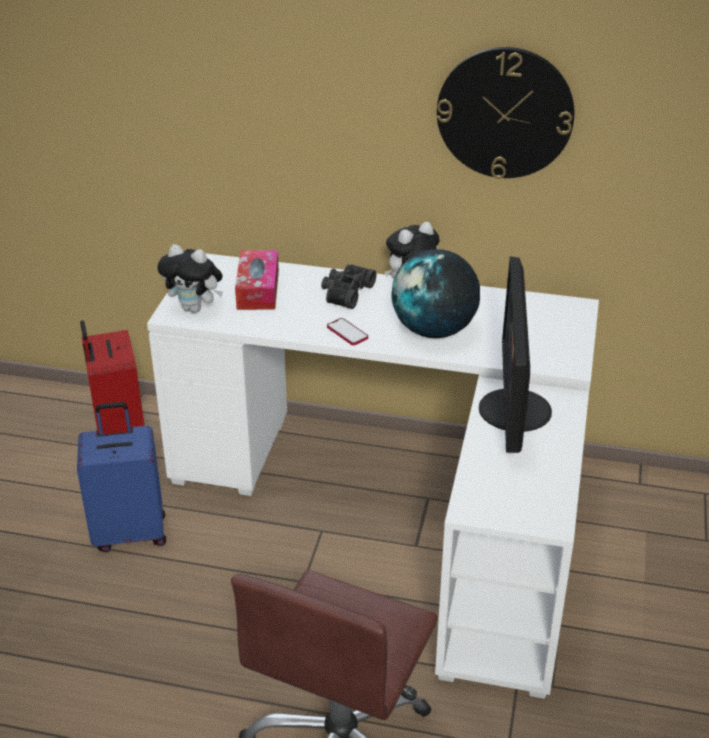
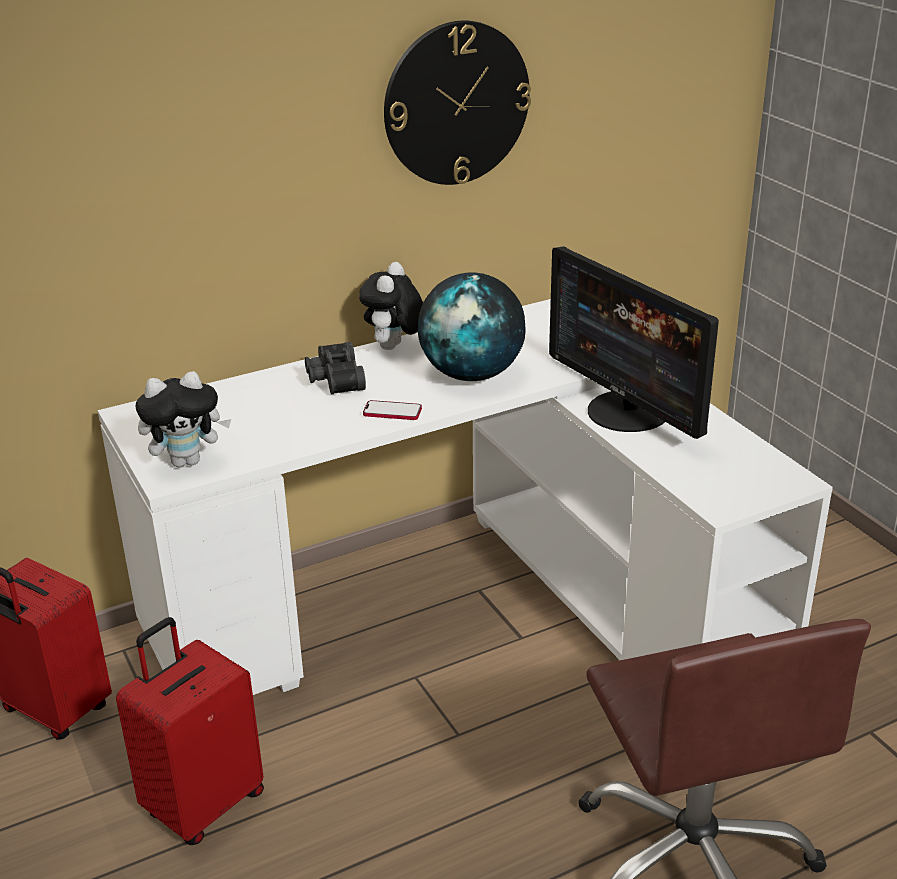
camera: 40 degrees left, 5 degrees down
blue suitcase [77,402,166,552] -> red suitcase [116,617,264,845]
tissue box [235,250,279,310] -> none

